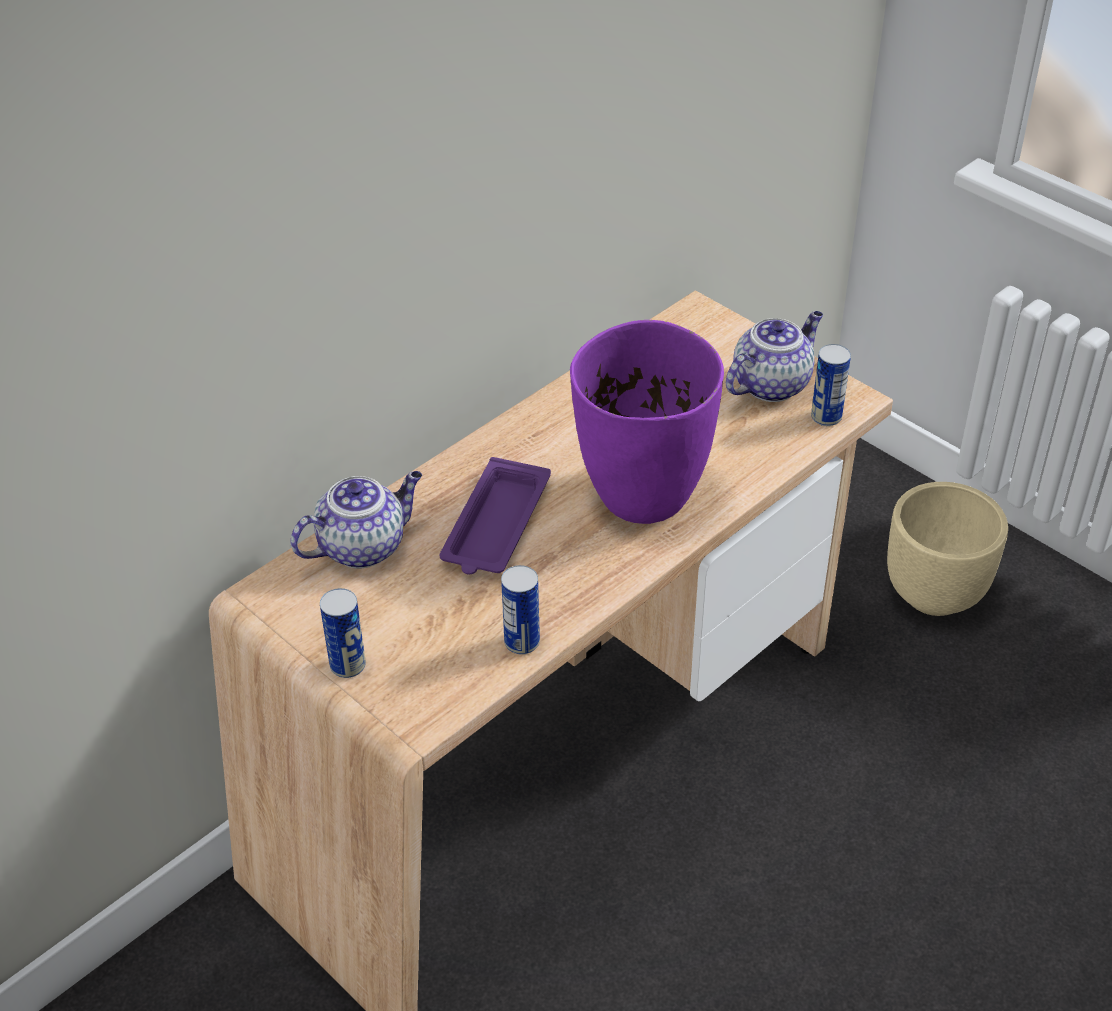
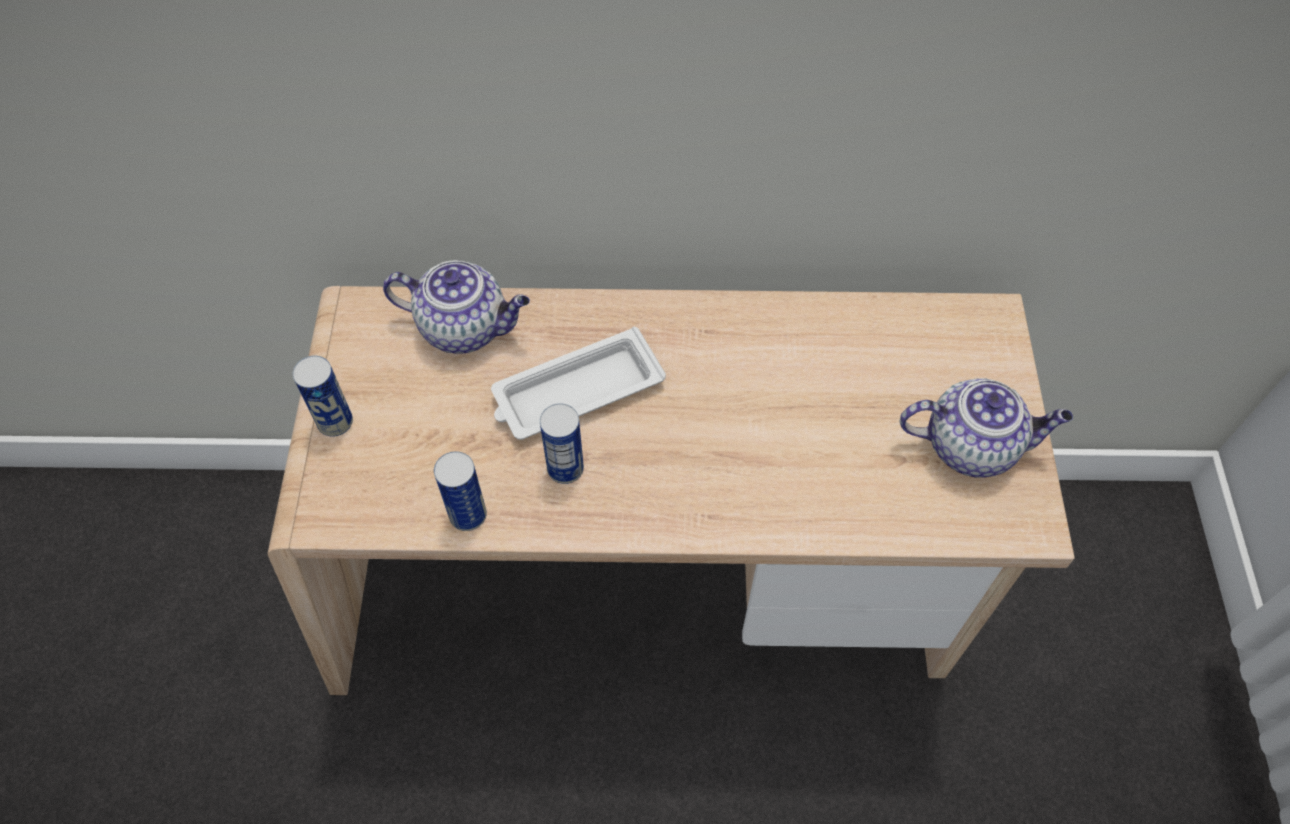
camera: 45 degrees right, 15 degrees up
purple tray [439,457,551,575] -> white tray [491,327,666,440]
purple vase [570,320,724,524] -> none
can [811,344,851,426] -> can moved to [540,404,584,484]
beige planter [887,482,1008,616] -> none

